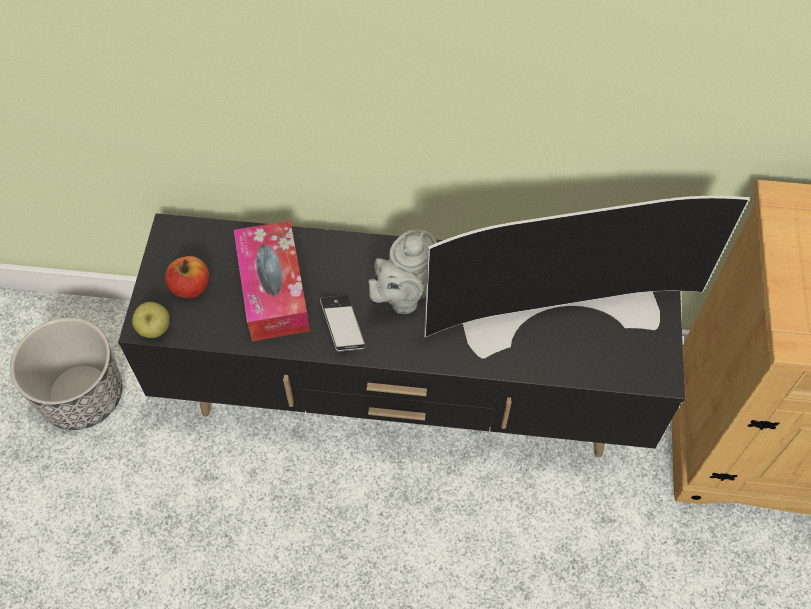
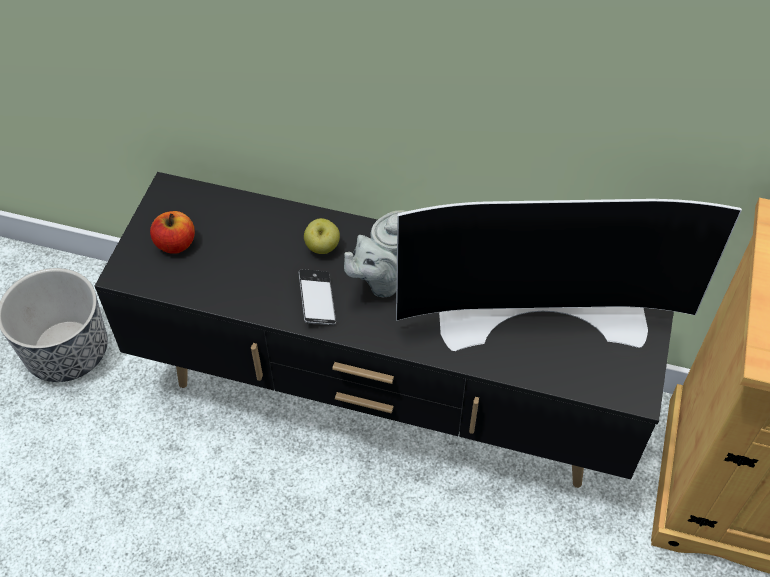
camera: 10 degrees right, 5 degrees down
apple [132,302,170,338] -> apple moved to [304,218,340,254]
tissue box [234,221,310,341] -> none

